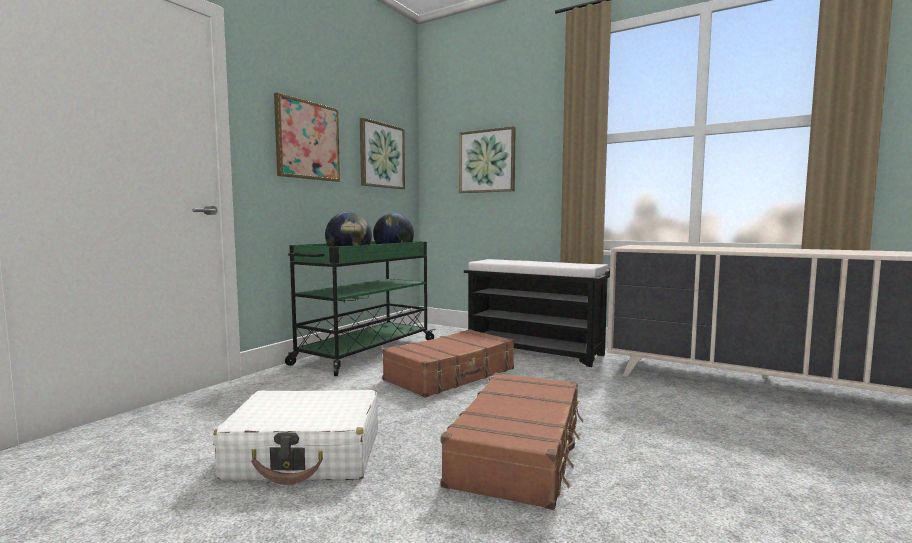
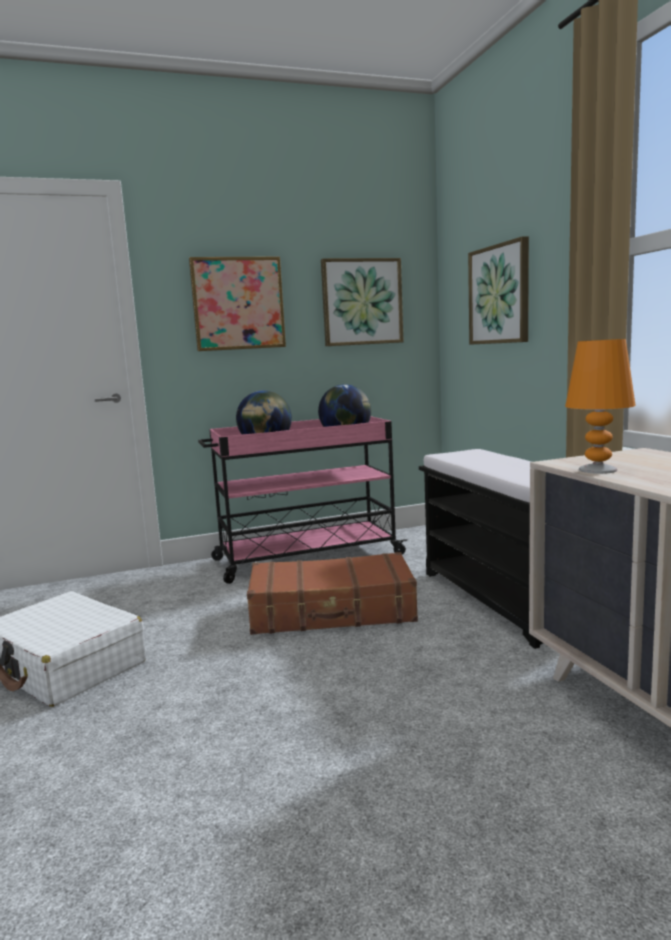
camera: 40 degrees right, 5 degrees up
green cart [285,241,436,376] -> pink cart [198,416,408,584]
brown suitcase [441,373,583,510] -> none
none -> orange table lamp [565,339,636,474]

